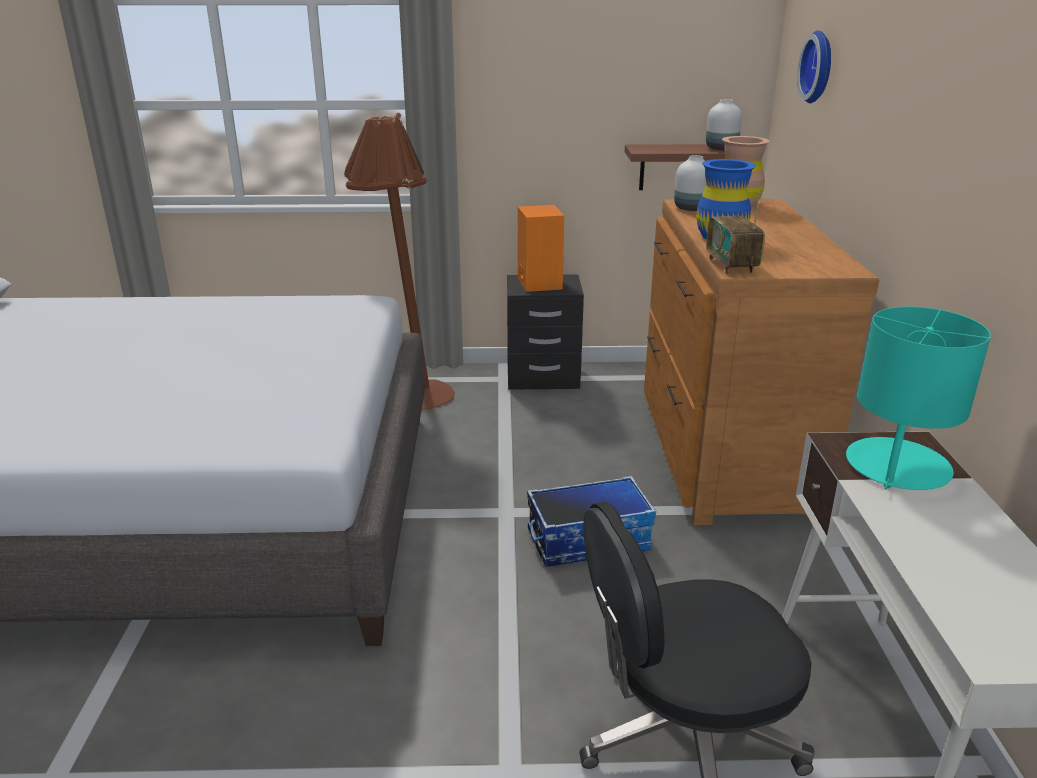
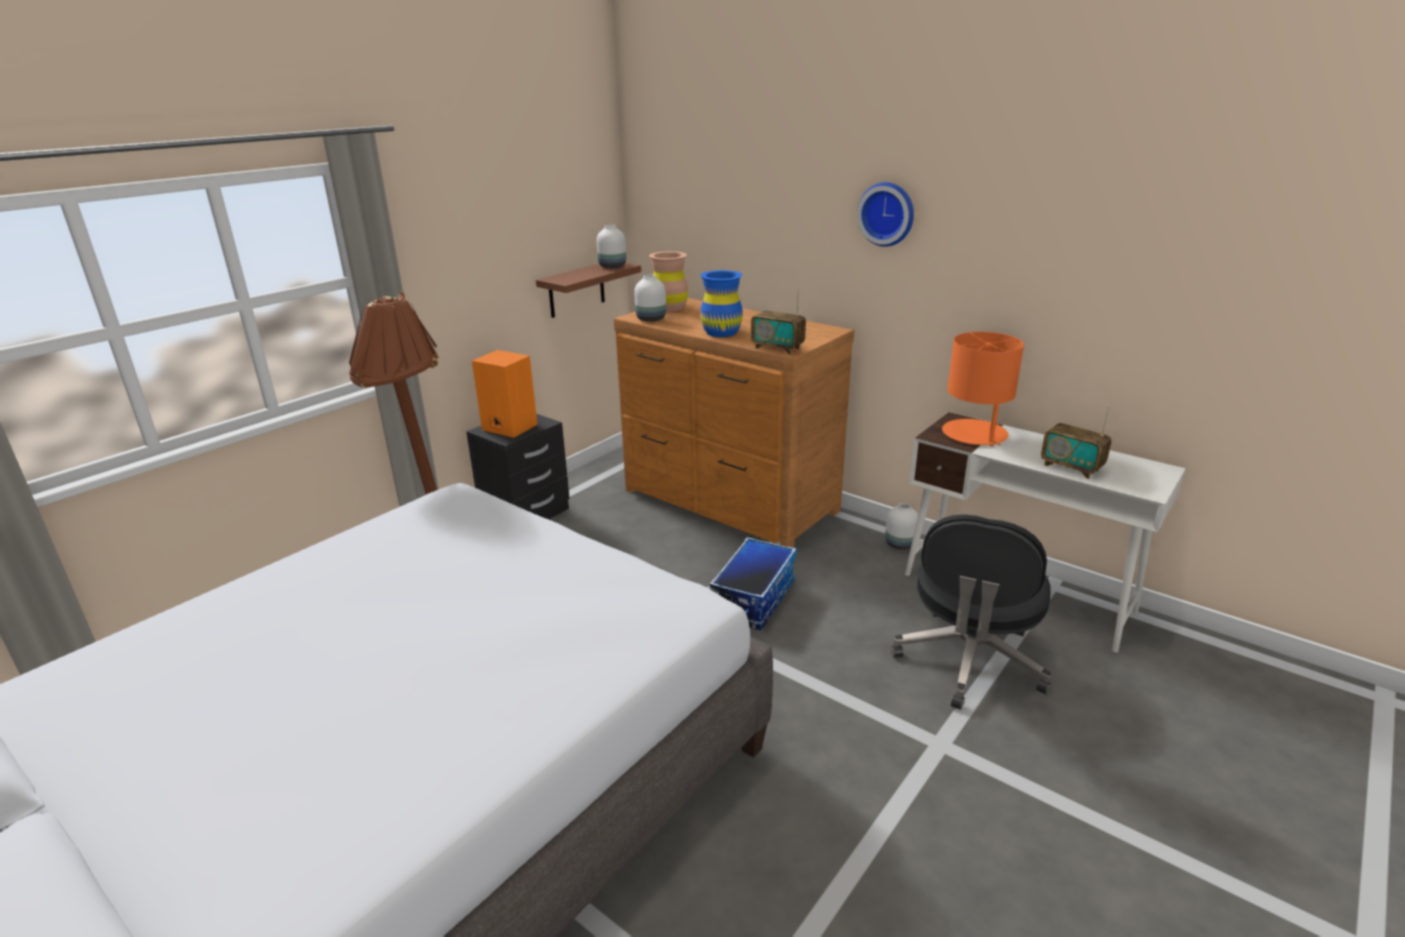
camera: 50 degrees left, 0 degrees up
wall clock [797,30,831,103] -> wall clock moved to [857,182,914,247]
turquoise table lamp [846,307,991,490] -> orange table lamp [942,332,1024,446]
none -> white vase [885,503,918,550]
none -> radio [1041,406,1112,479]

